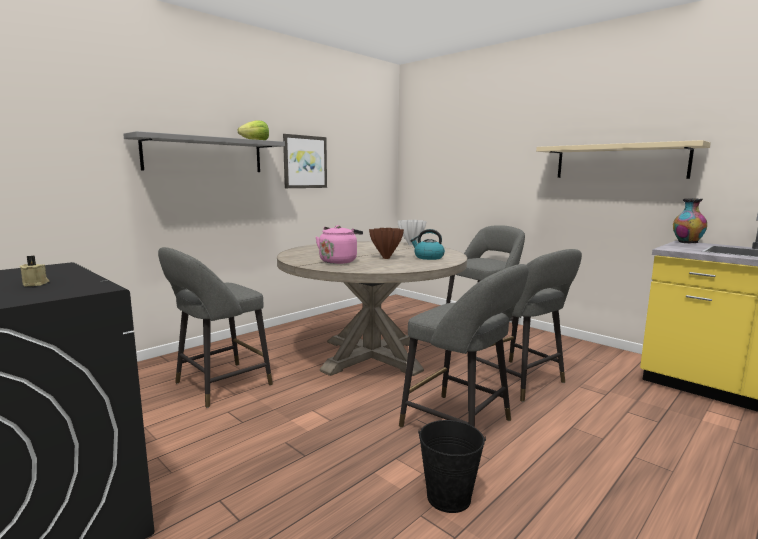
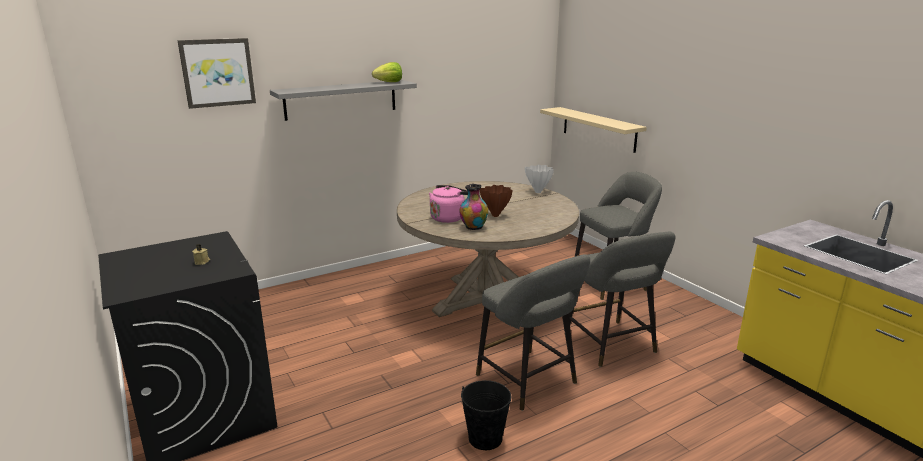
camera: 15 degrees right, 10 degrees up
grey stool [158,247,273,408] -> none
picture [283,134,327,188] -> picture moved to [177,38,256,109]
kettle [410,229,445,260] -> none
beige shelf [536,140,711,179] -> beige shelf moved to [540,107,647,153]
vase [673,198,707,243] -> vase moved to [460,184,488,230]

